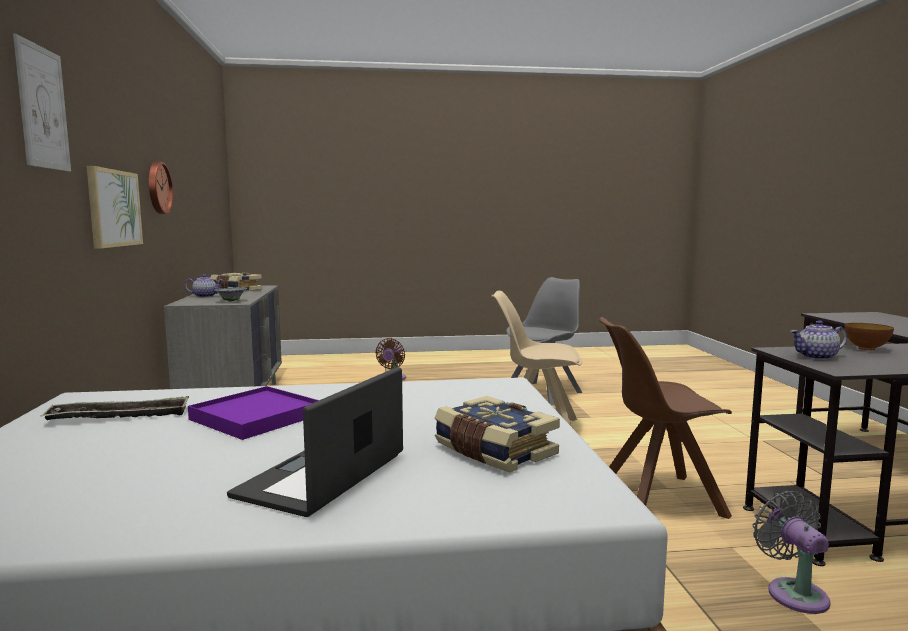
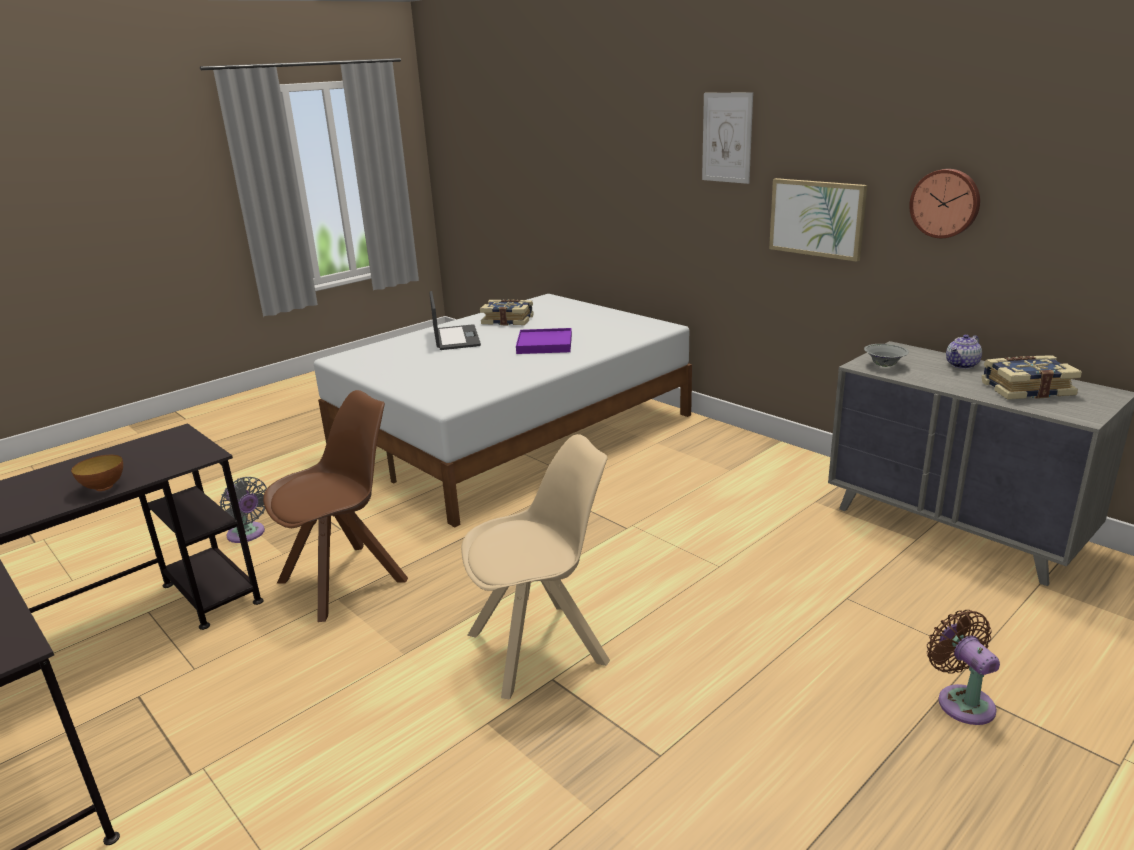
camera: 145 degrees right, 15 degrees up
tray [41,396,189,420] -> none
book [435,396,560,473] -> book moved to [480,299,534,325]
grey chair [506,277,582,405] -> none
teapot [790,320,847,360] -> none

